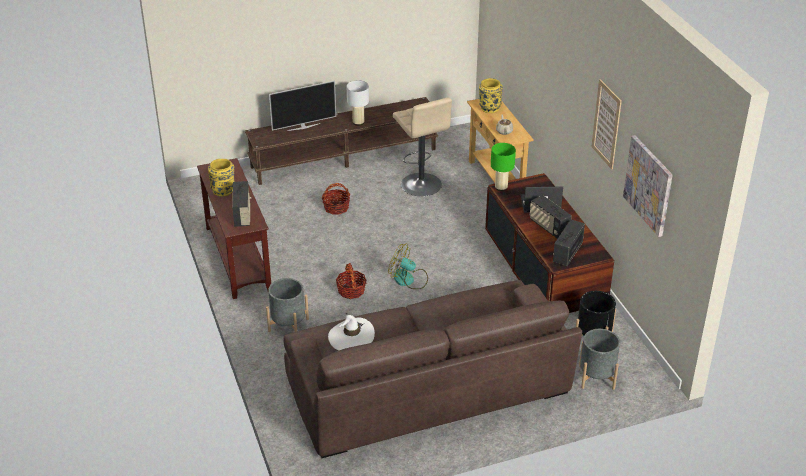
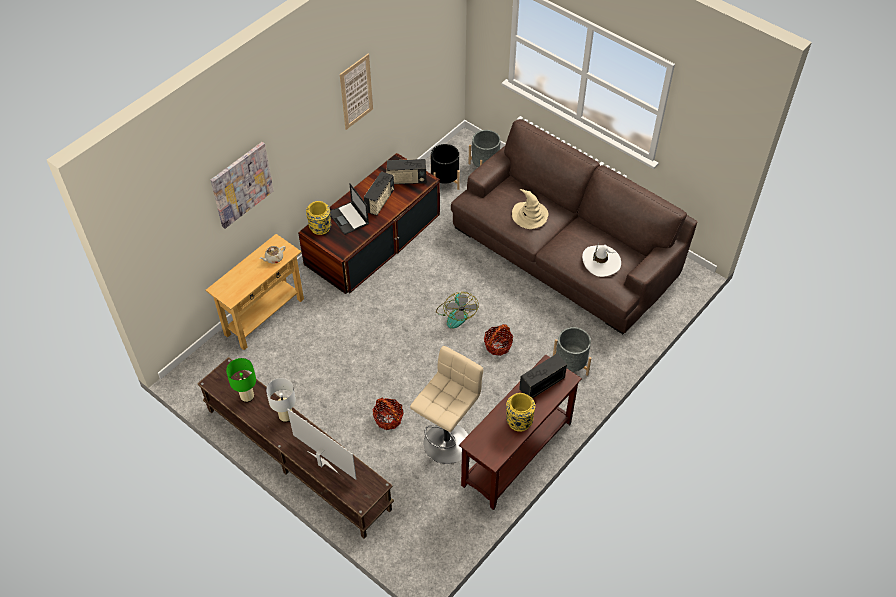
camera: 120 degrees left, 15 degrees up
beige stool [393,98,452,196] -> beige stool moved to [410,346,483,464]
yellow vase [479,78,503,113] -> yellow vase moved to [306,201,331,235]
green table lamp [491,143,516,192] -> green table lamp moved to [226,358,256,403]
picture [623,135,673,237] -> picture moved to [211,142,274,229]
none -> beige hat [512,189,549,229]

